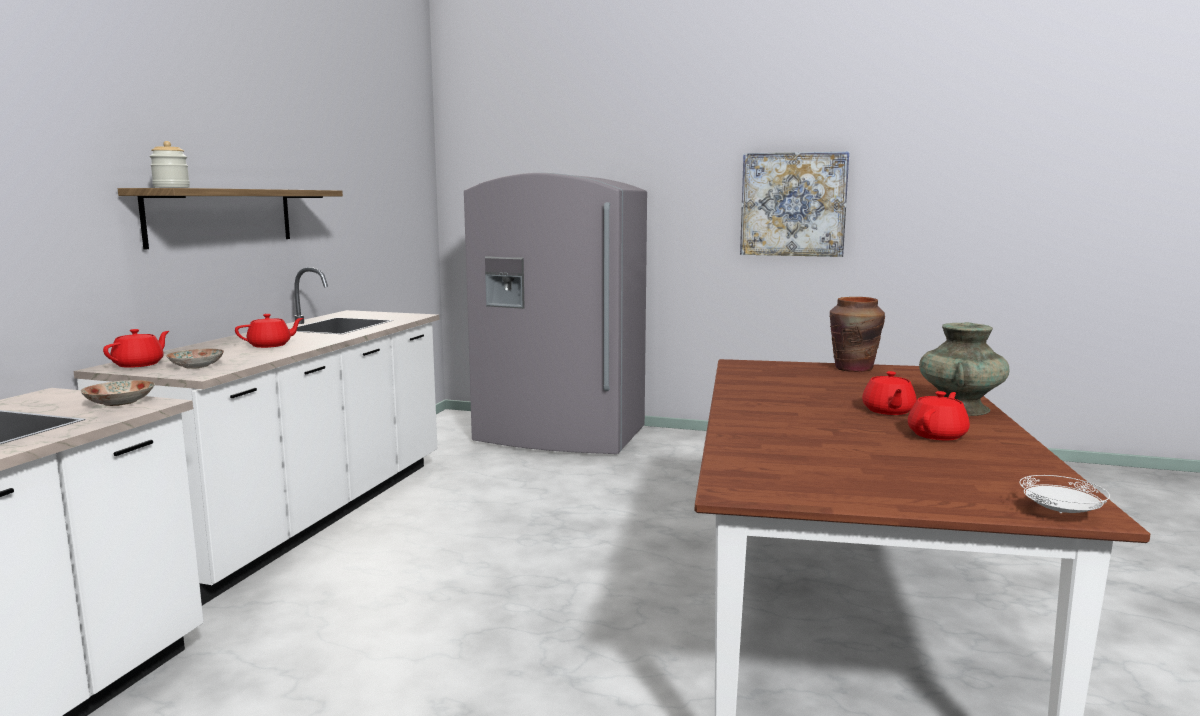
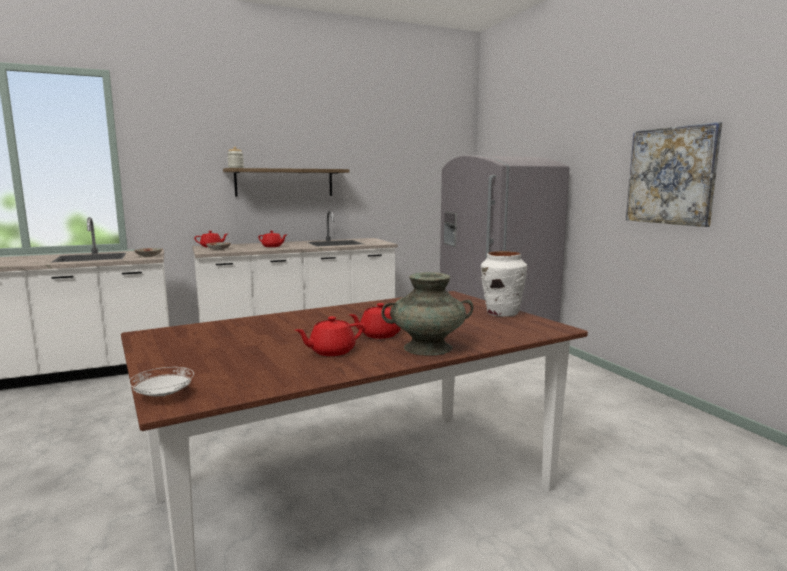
camera: 50 degrees right, 0 degrees up
brown vase [829,297,885,372] -> white vase [481,251,527,316]
red teapot [908,391,970,440] -> red teapot turned 150 degrees clockwise [295,316,363,356]

